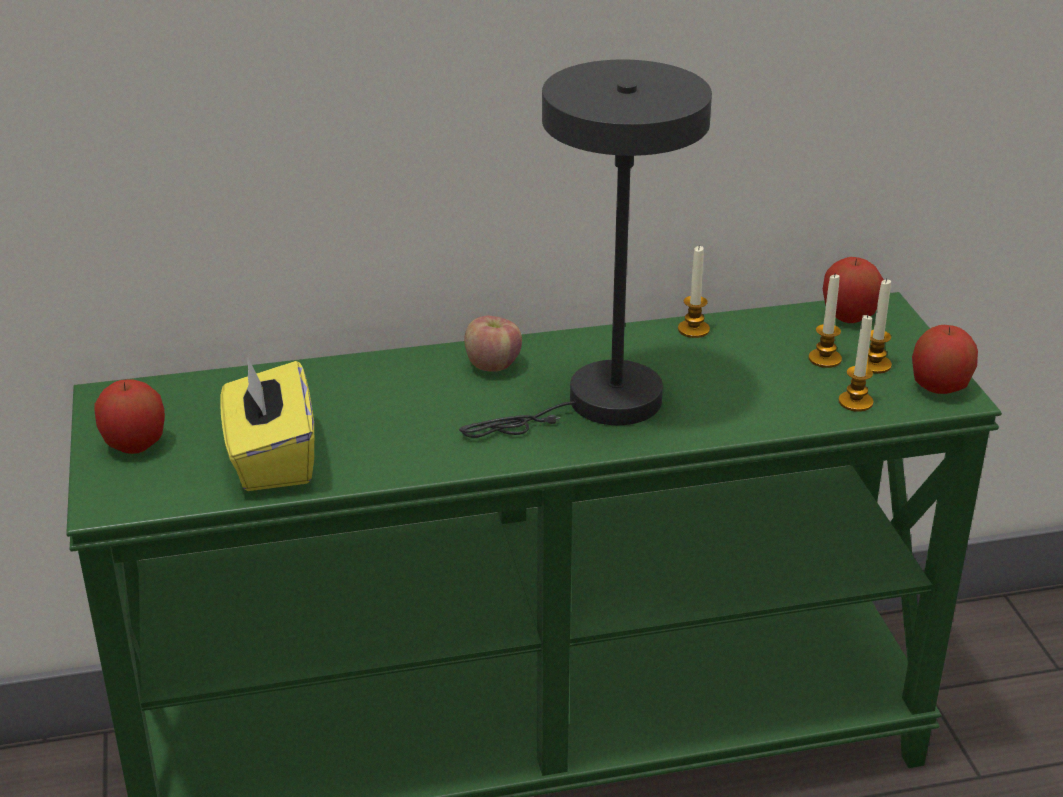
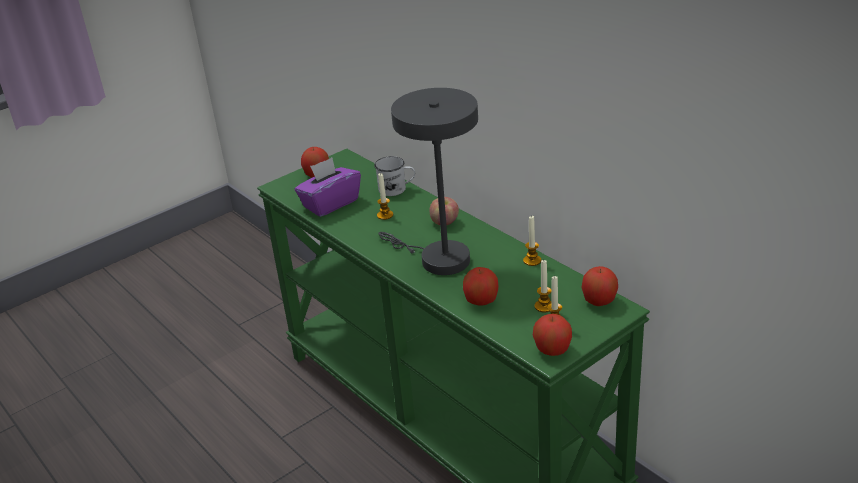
camera: 65 degrees right, 0 degrees up
yellow tissue box [220,358,314,491] -> purple tissue box [295,158,361,217]
candle [838,314,873,412] -> candle moved to [377,173,393,220]
none -> white mug [374,156,415,196]
none -> apple [463,267,498,306]

